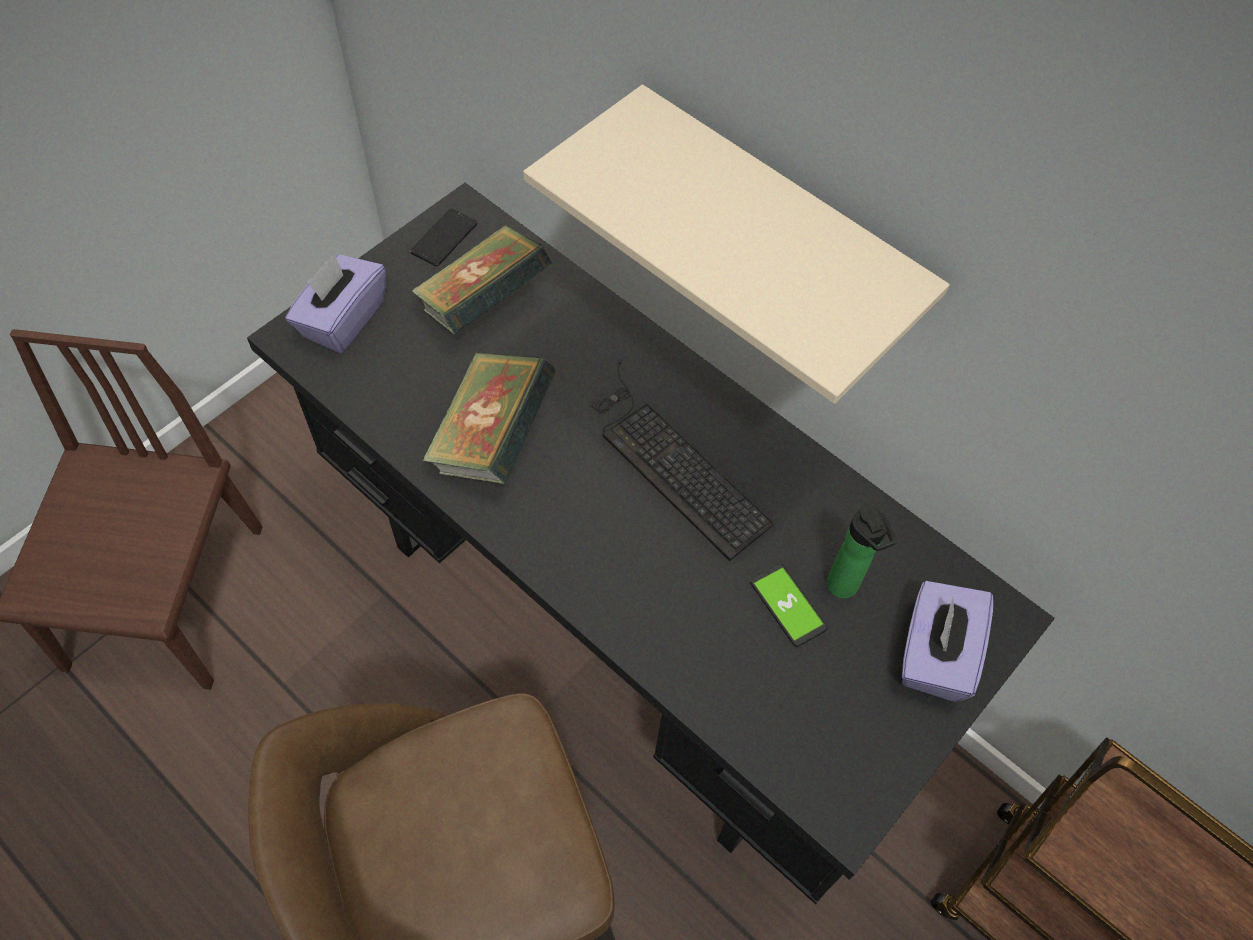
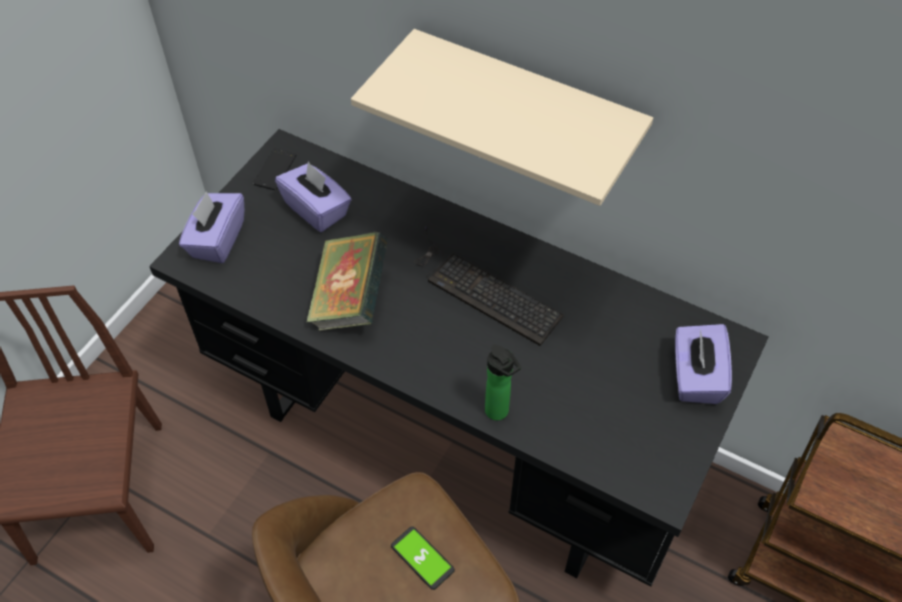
camera: 10 degrees left, 5 degrees down
book [411,225,551,335] -> purple tissue box [275,162,352,232]
phone [750,564,827,647] -> phone moved to [391,527,455,590]
bottle [827,503,897,599] -> bottle moved to [485,345,521,420]

